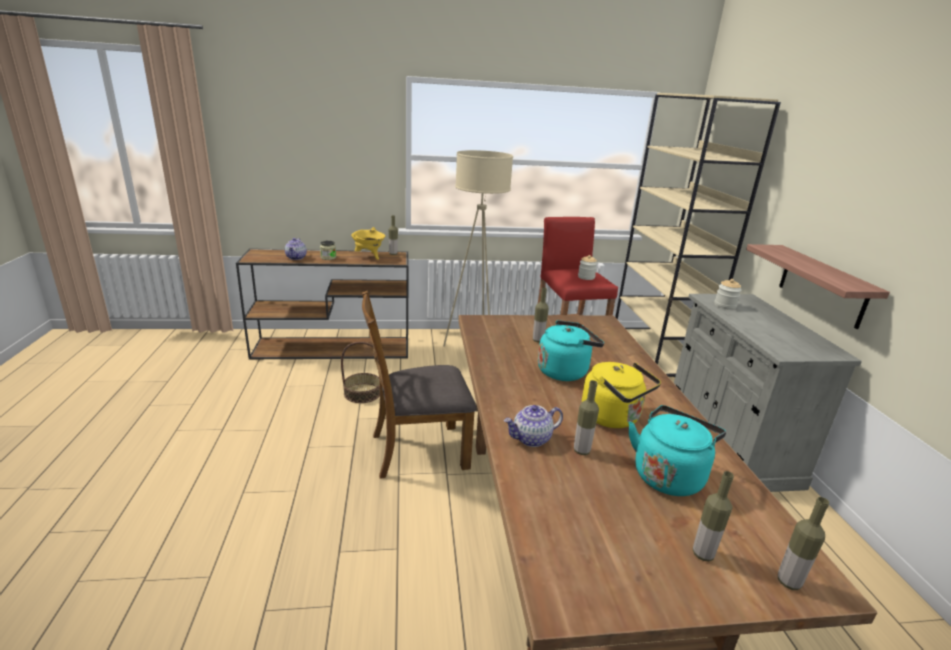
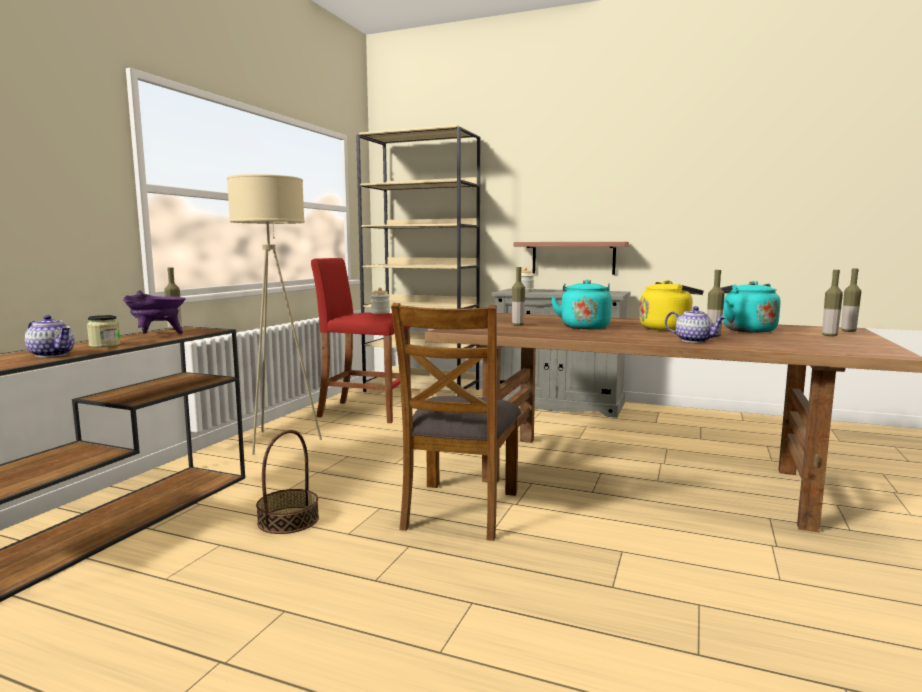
camera: 60 degrees left, 15 degrees down
yellow cooking pot [351,227,385,260] -> purple cooking pot [123,290,186,334]
teapot [504,405,563,447] -> teapot turned 60 degrees counterclockwise [665,306,726,343]

